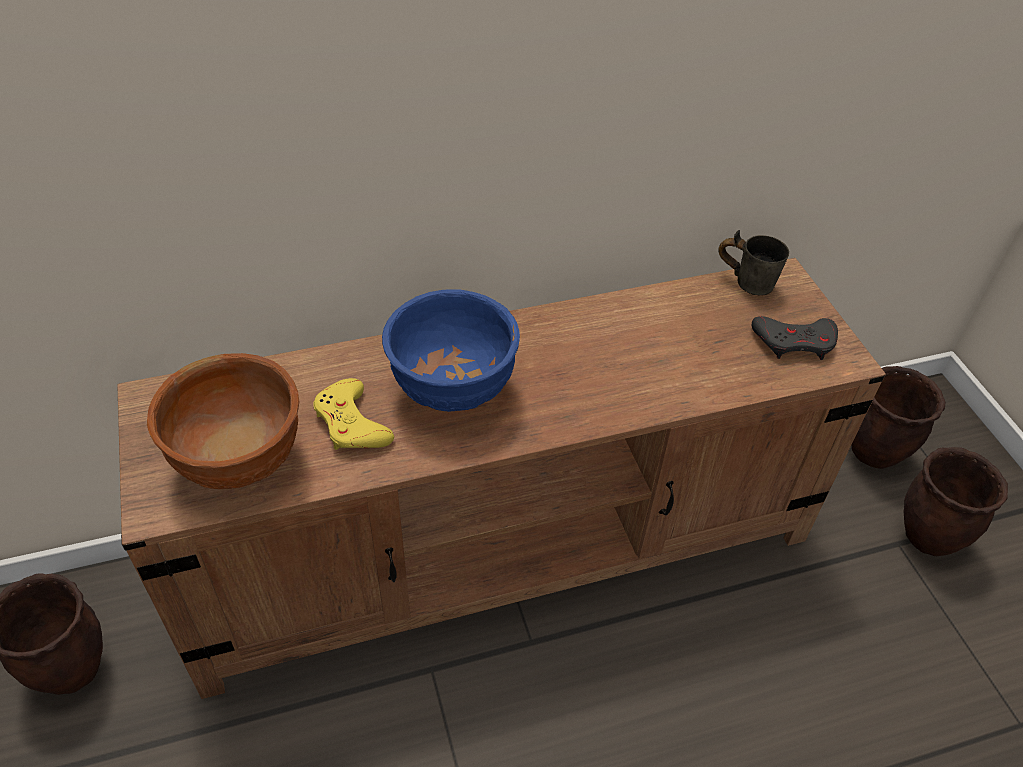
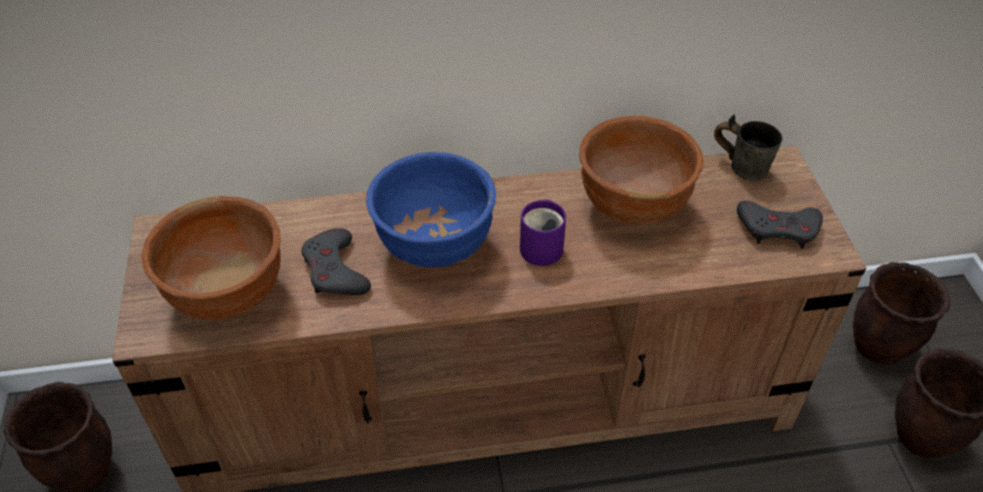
camera: 10 degrees right, 0 degrees up
yellow game controller [313,378,394,450] -> grey game controller [301,228,371,295]
none -> purple mug [520,199,566,266]
none -> brown bowl [579,116,704,224]

